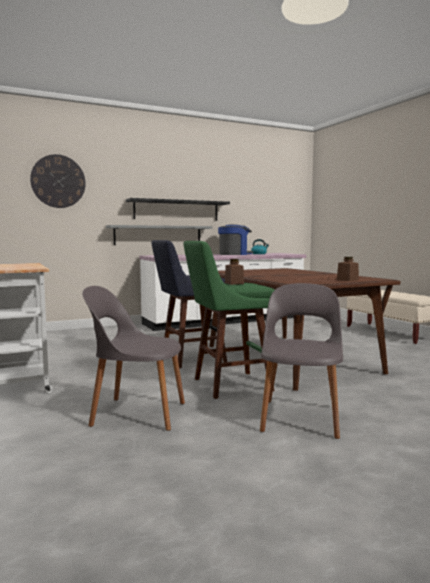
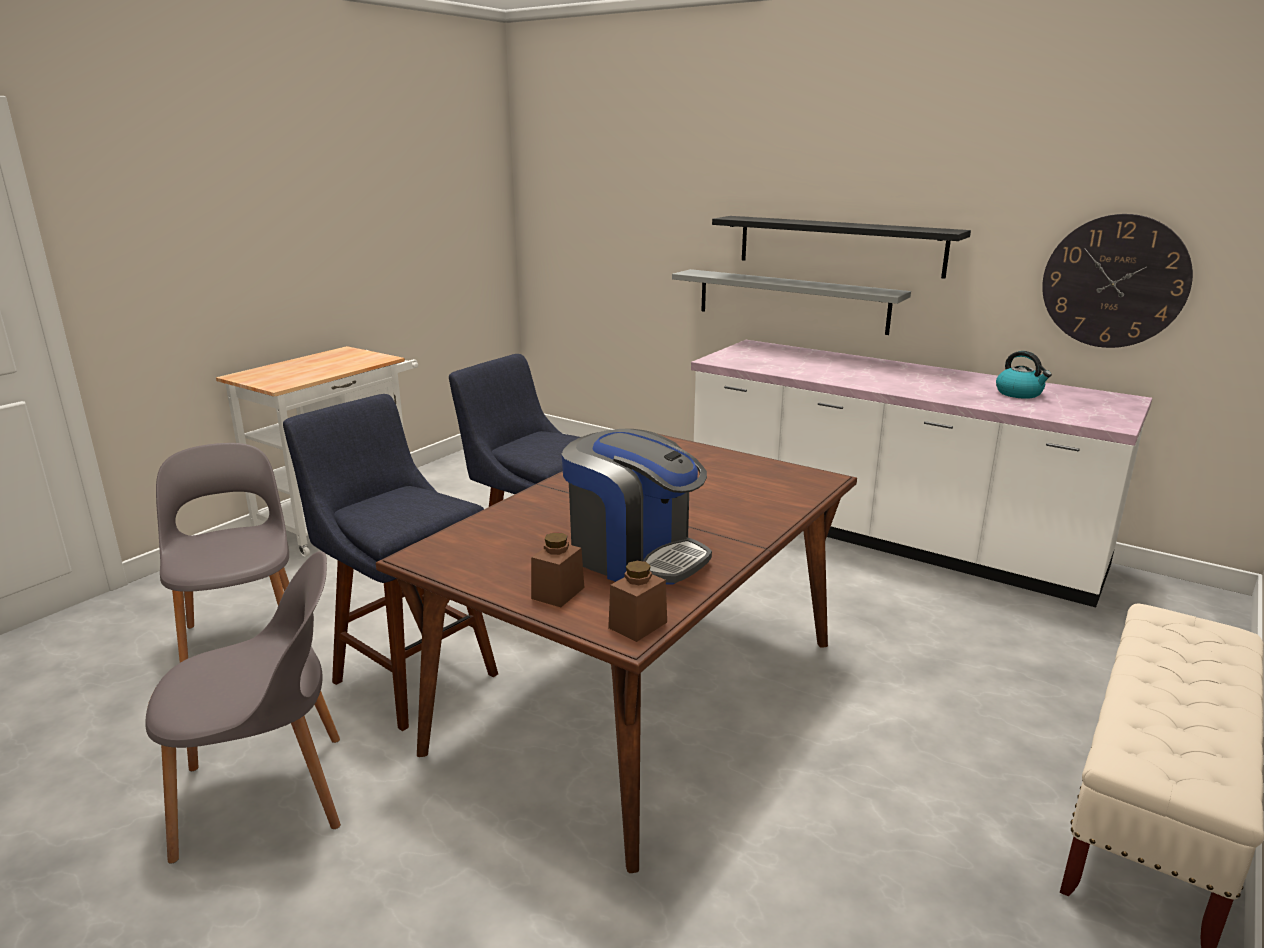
camera: 60 degrees right, 15 degrees up
wall clock [30,154,86,208] -> wall clock moved to [1042,214,1193,348]
green stool [183,241,275,399] -> blue stool [283,394,498,731]
coffee machine [218,224,253,255] -> coffee machine moved to [561,429,712,584]
brown jar [225,259,244,285] -> brown jar moved to [608,561,667,642]

